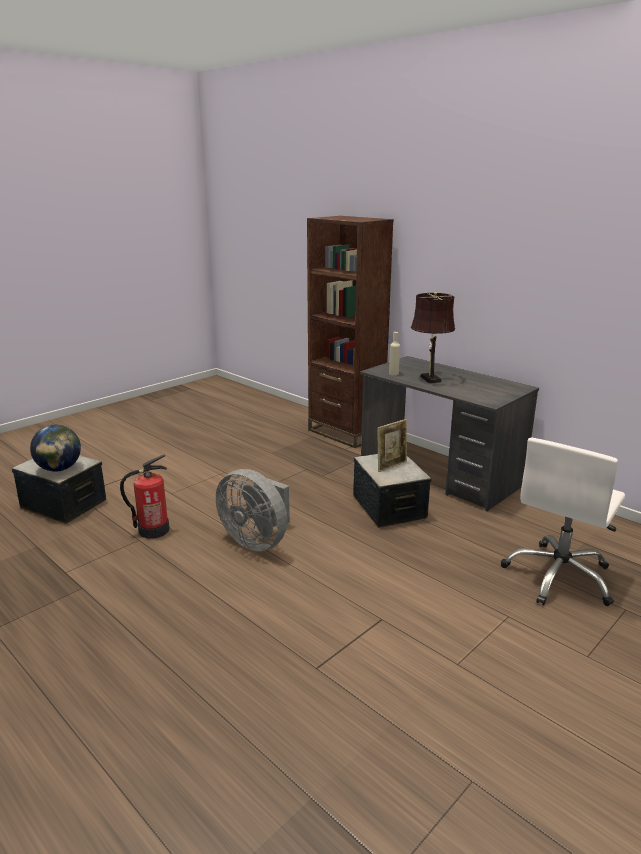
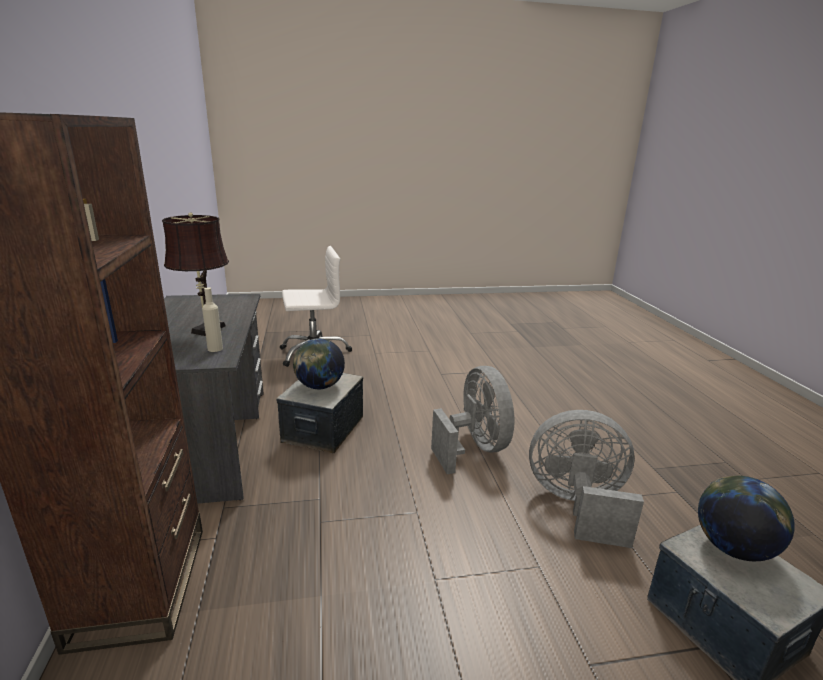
camera: 145 degrees left, 0 degrees up
fire extinguisher [120,455,169,539] -> grey fan [529,410,644,548]
picture frame [378,419,407,472] -> globe [293,338,345,389]

